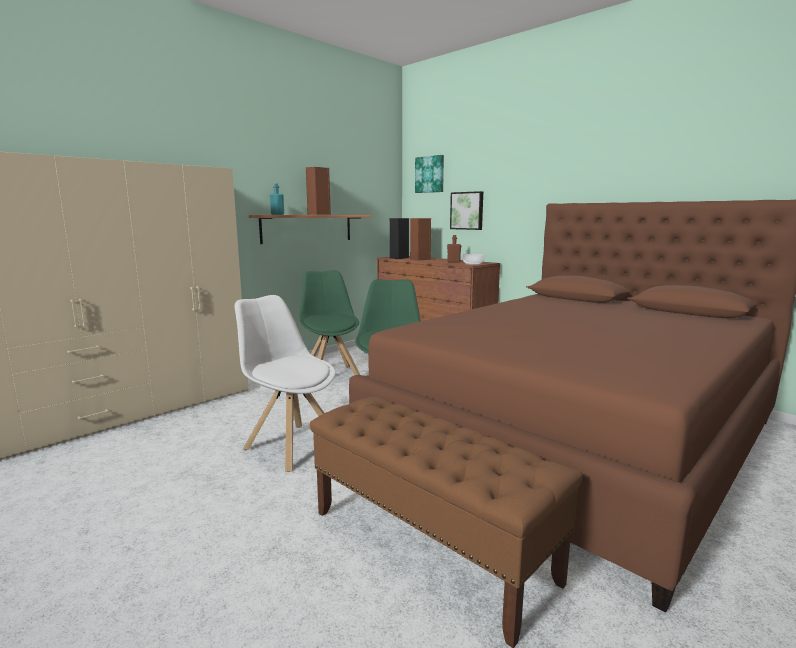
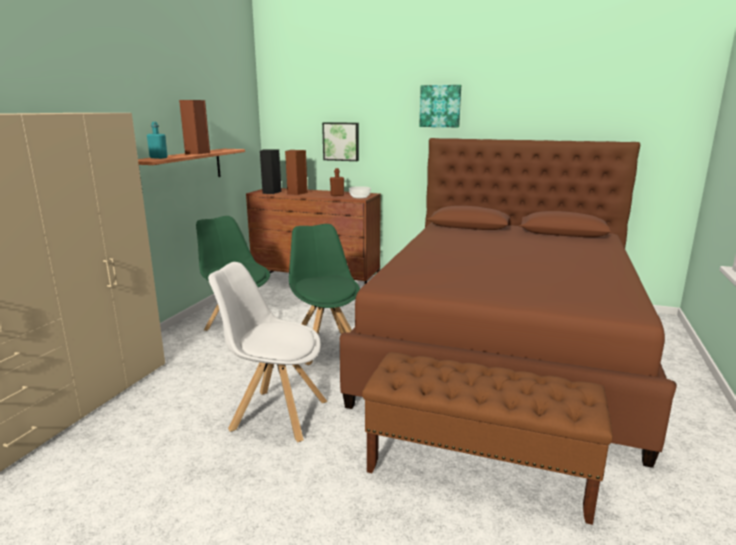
camera: 25 degrees left, 5 degrees up
picture [415,155,444,193] -> picture moved to [419,85,461,127]

